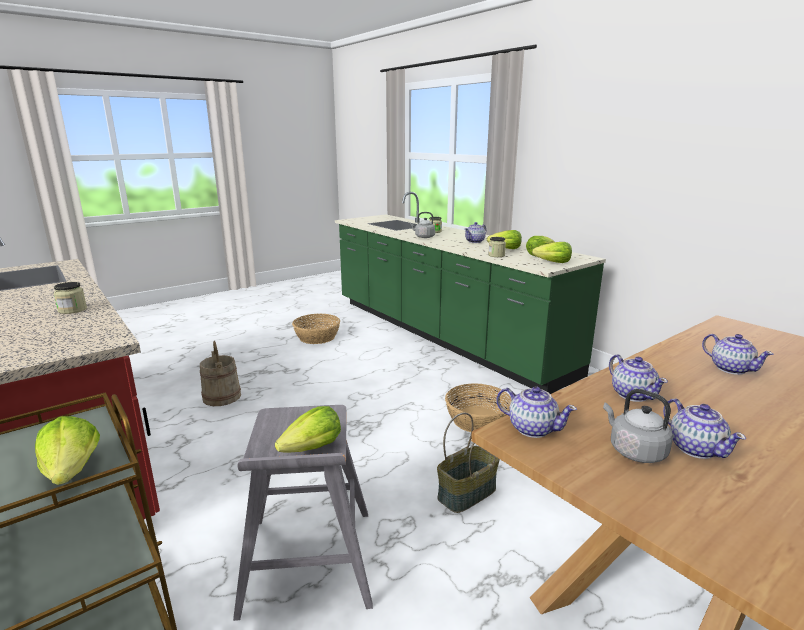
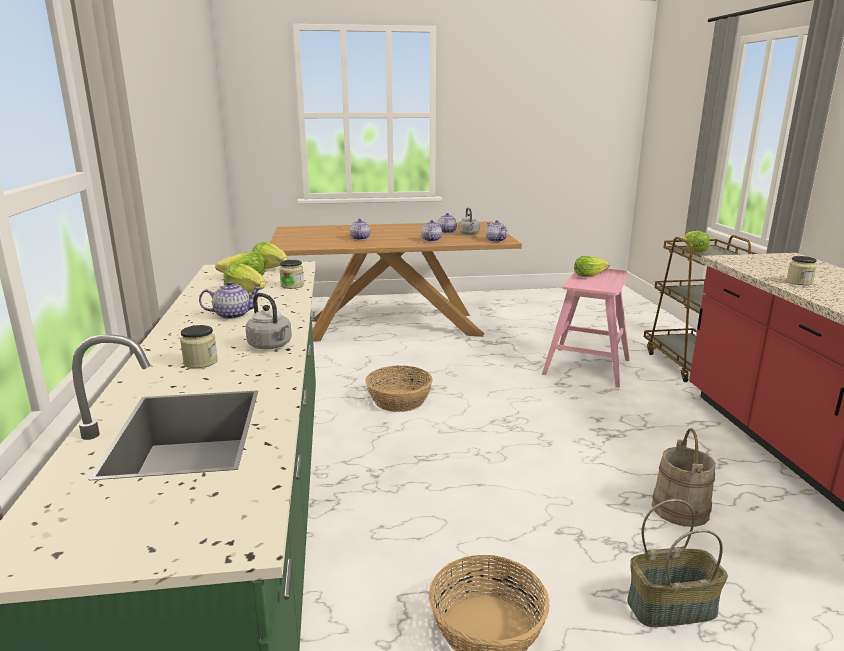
camera: 150 degrees left, 0 degrees up
grey stool [233,405,373,621] -> pink stool [542,268,629,388]
basket [437,412,500,513] -> basket moved to [627,499,728,627]

